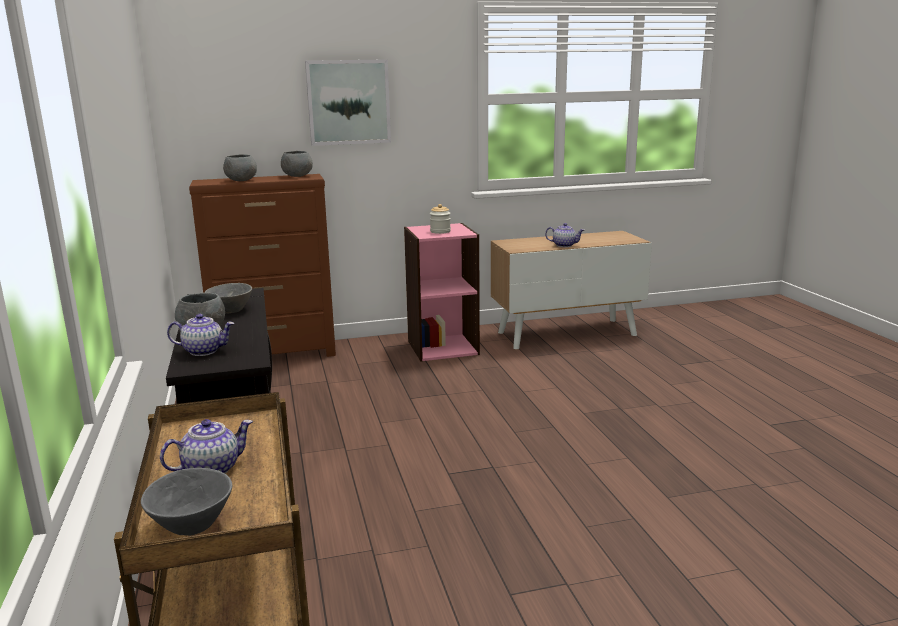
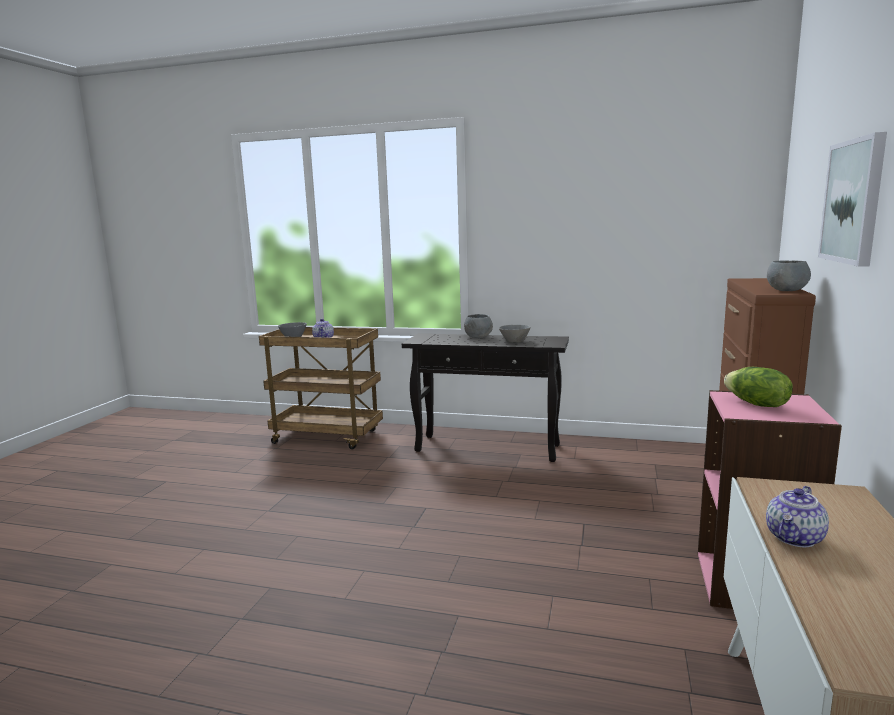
camera: 120 degrees right, 5 degrees down
teapot [167,314,234,356] -> none
grey bowl [223,154,257,181] -> none
jar [430,204,451,234] -> lettuce [724,367,793,407]

